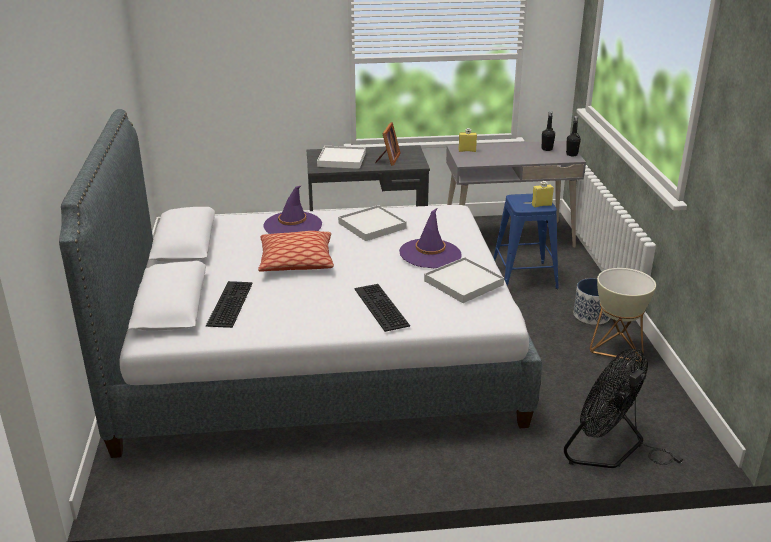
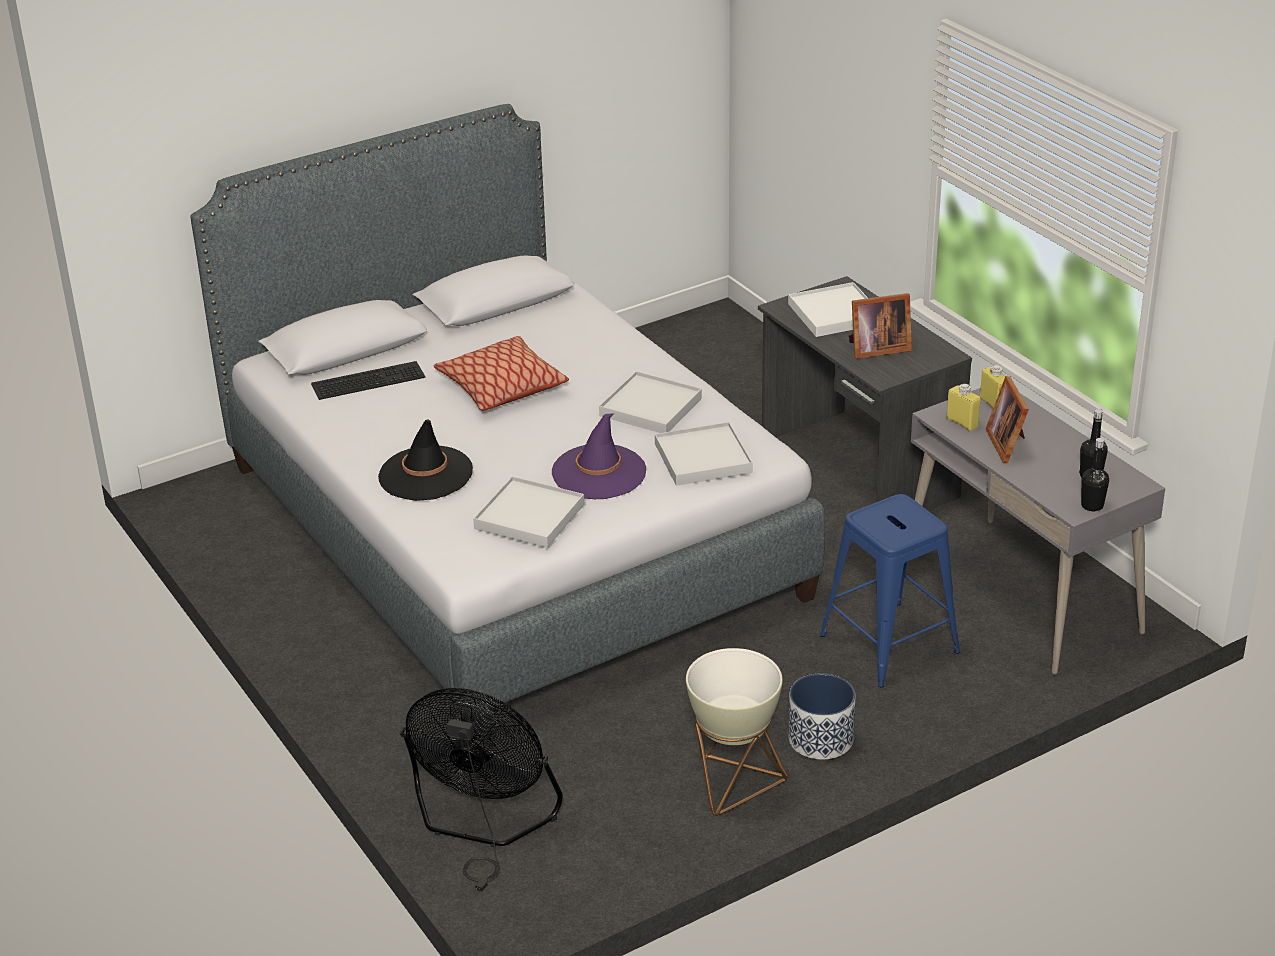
camera: 65 degrees right, 5 degrees up
purple hat [263,186,322,234] -> none
keyboard [354,284,410,332] -> black hat [378,419,473,501]
yellow bottle [532,181,554,208] -> yellow bottle moved to [946,384,980,431]
none -> white tray [655,422,753,486]
none -> picture frame [986,376,1029,463]

